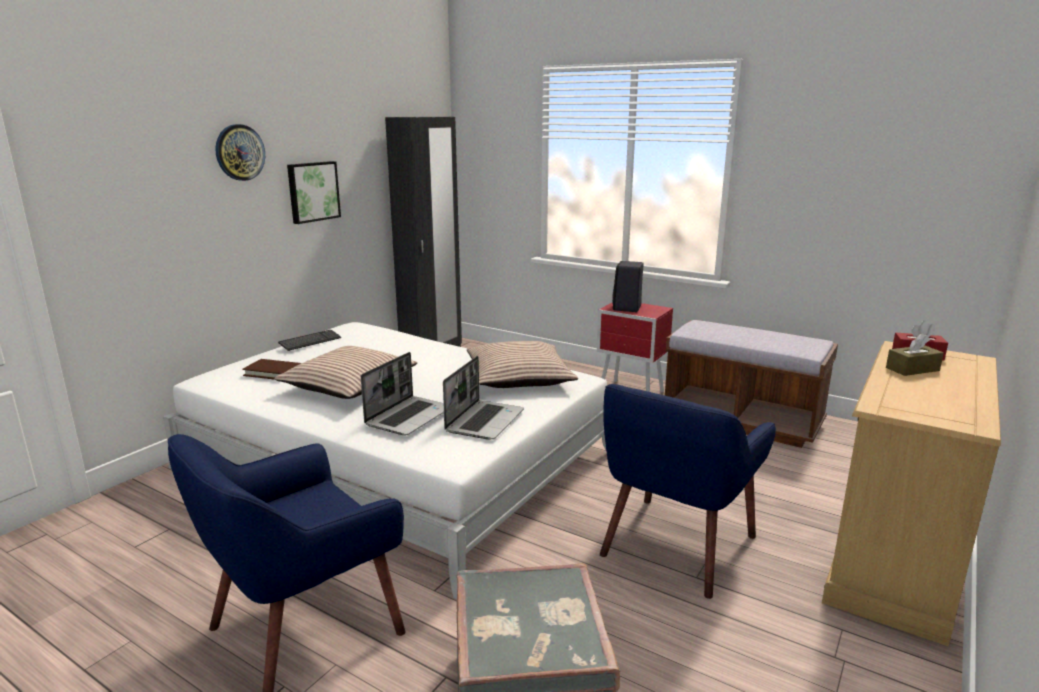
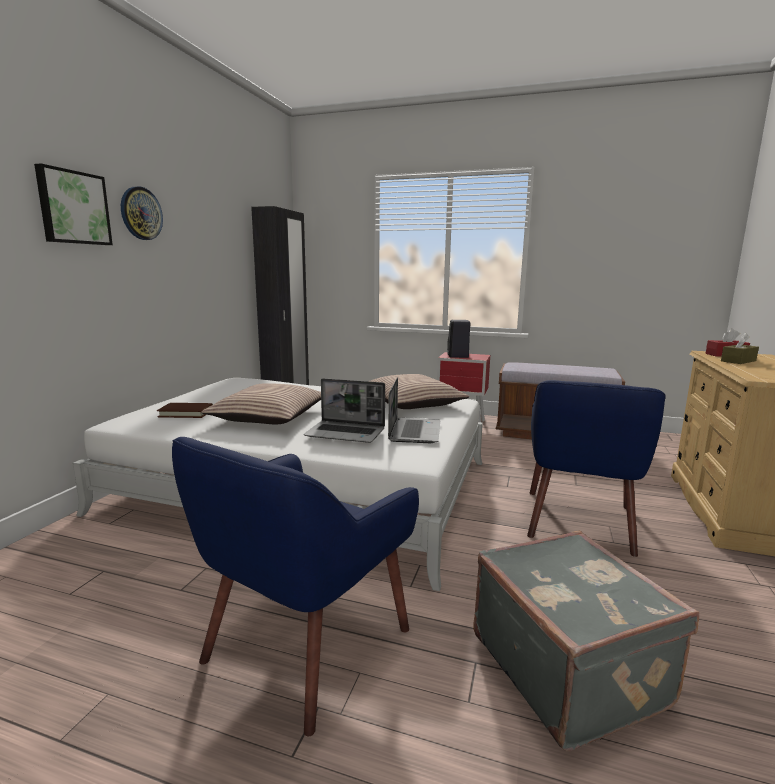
camera: 15 degrees left, 5 degrees down
keyboard [278,330,342,351] -> none
picture [287,161,341,224] -> picture moved to [34,163,113,245]
laptop [361,352,444,435] -> laptop turned 90 degrees clockwise [304,378,385,443]

